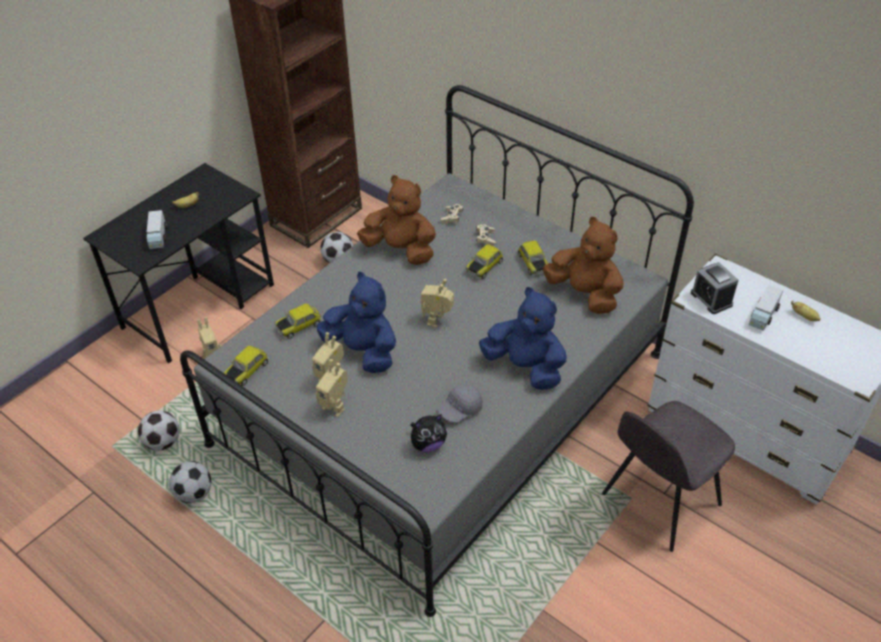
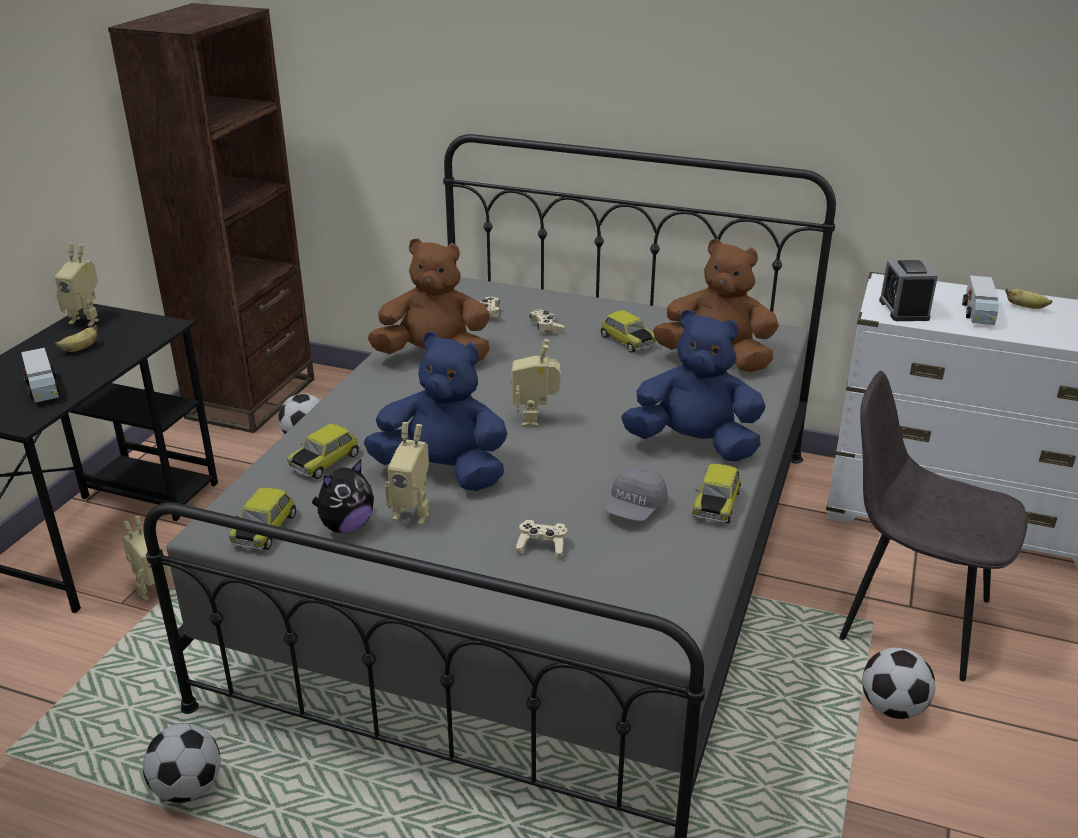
camera: 20 degrees left, 15 degrees down
football [138,410,179,450] -> football moved to [862,647,936,719]
toy robot [316,359,348,417] -> toy robot moved to [54,244,99,326]
plush toy [410,414,447,453] -> plush toy moved to [312,459,374,533]
toy car [466,244,504,279] -> toy car moved to [692,464,741,523]
grey chair [602,401,735,552] -> grey chair turned 90 degrees clockwise [839,371,1028,681]
alarm clock [691,262,738,314] -> alarm clock turned 45 degrees clockwise [879,259,938,321]
none -> beige game controller [515,520,567,558]

